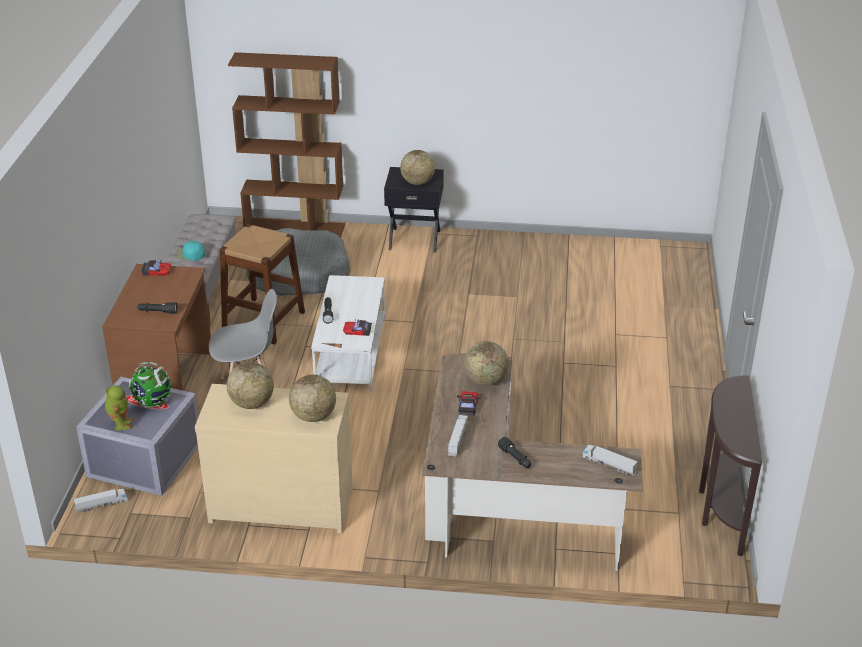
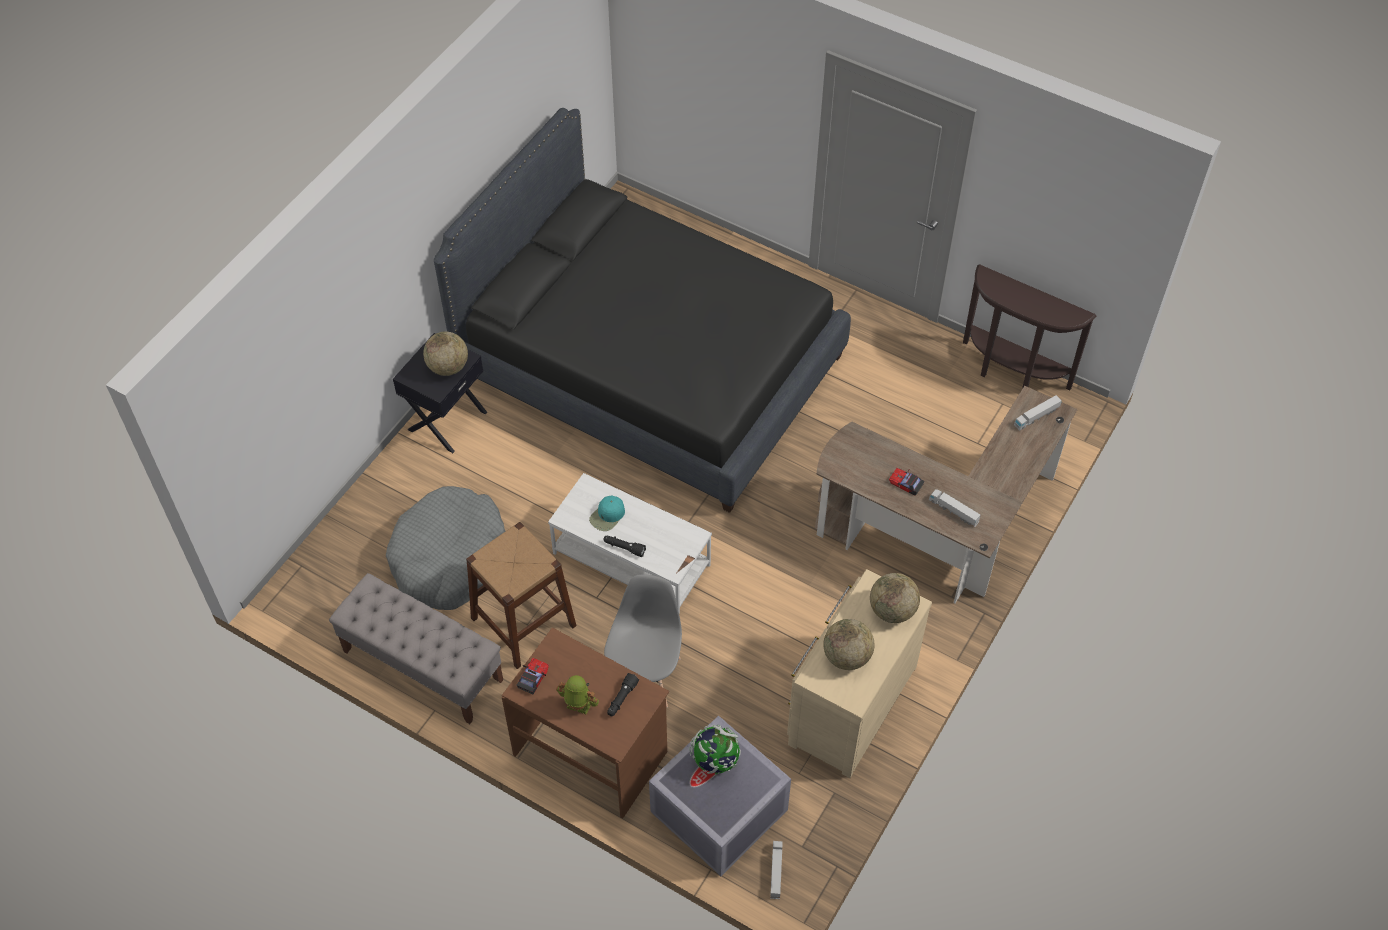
camera: 65 degrees left, 20 degrees up
toy robot [105,385,134,430] -> toy robot moved to [556,675,599,714]
turquoise cap [174,241,205,261] -> turquoise cap moved to [589,496,625,531]
brown bookcase [228,52,345,238] -> none
toy car [343,320,372,336] -> none
globe [464,341,509,386] -> none
black flashlight [498,437,531,468] -> none
none -> black bed [434,108,851,513]

